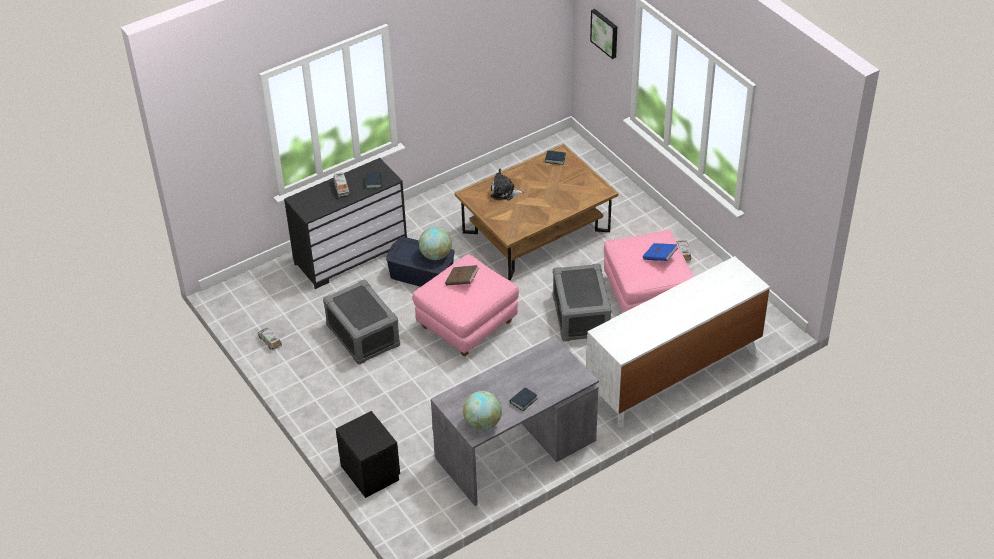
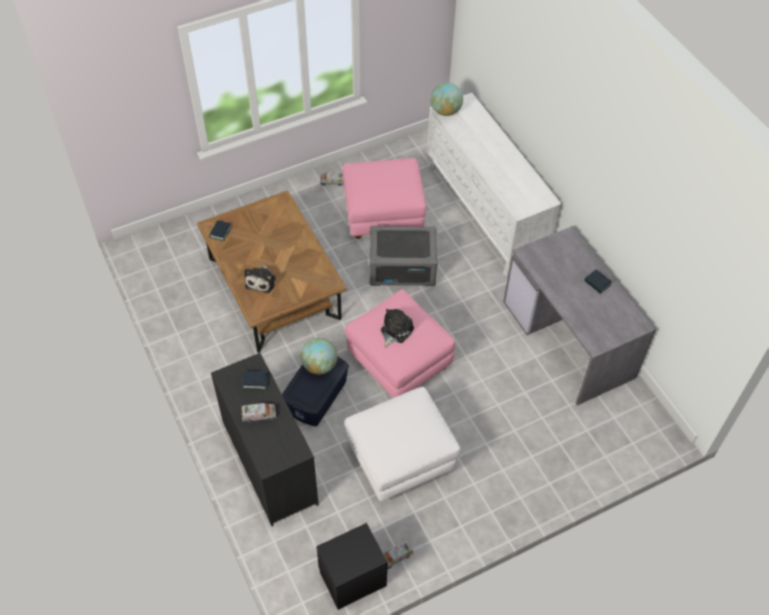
camera: 85 degrees left, 10 degrees up
grey storage box [323,280,400,365] -> white ottoman [345,387,461,502]
black nightstand [336,411,400,498] -> black nightstand moved to [316,523,388,610]
brown book [445,265,479,285] -> plush toy [381,309,414,348]
globe [463,391,502,430] -> globe moved to [430,82,463,116]
picture [590,9,617,59] -> none
blue book [643,243,678,261] -> none

